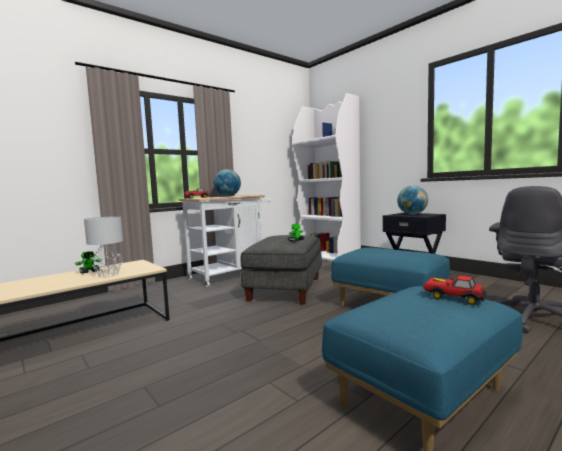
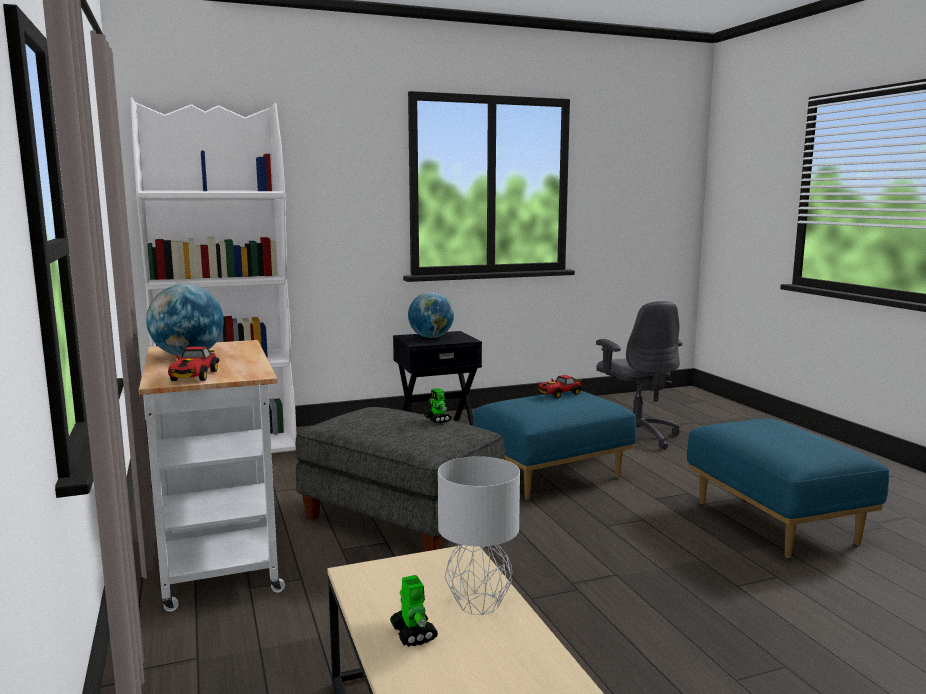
camera: 70 degrees left, 5 degrees up
toy car [423,276,486,305] -> toy car moved to [538,375,582,398]

